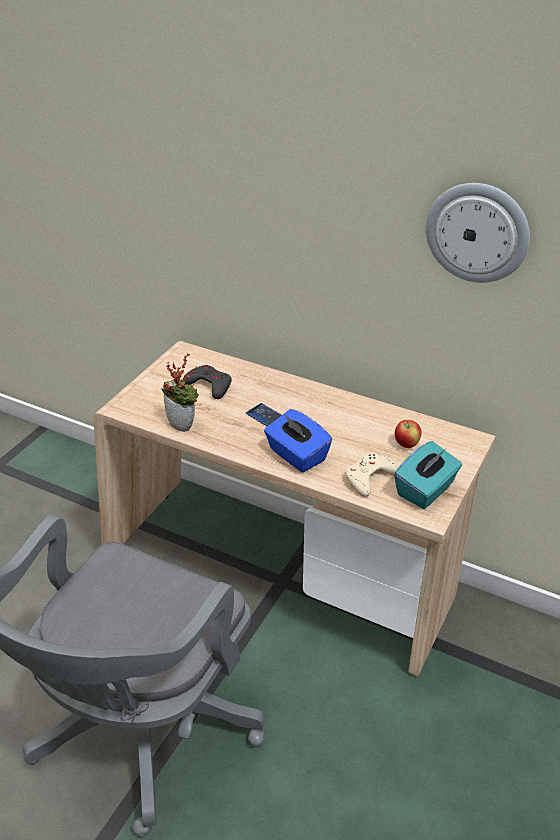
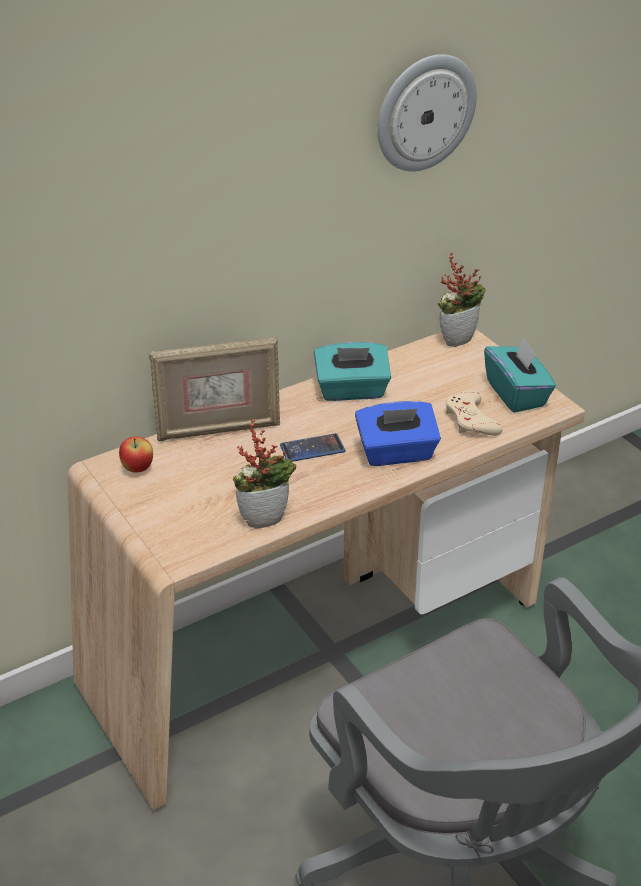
camera: 60 degrees left, 0 degrees up
grey game controller [183,365,232,399] -> none
apple [395,420,422,448] -> apple moved to [119,436,153,473]
none -> picture frame [149,338,280,441]
none -> turquoise tissue box [314,342,391,401]
none -> potted plant [438,253,485,347]

